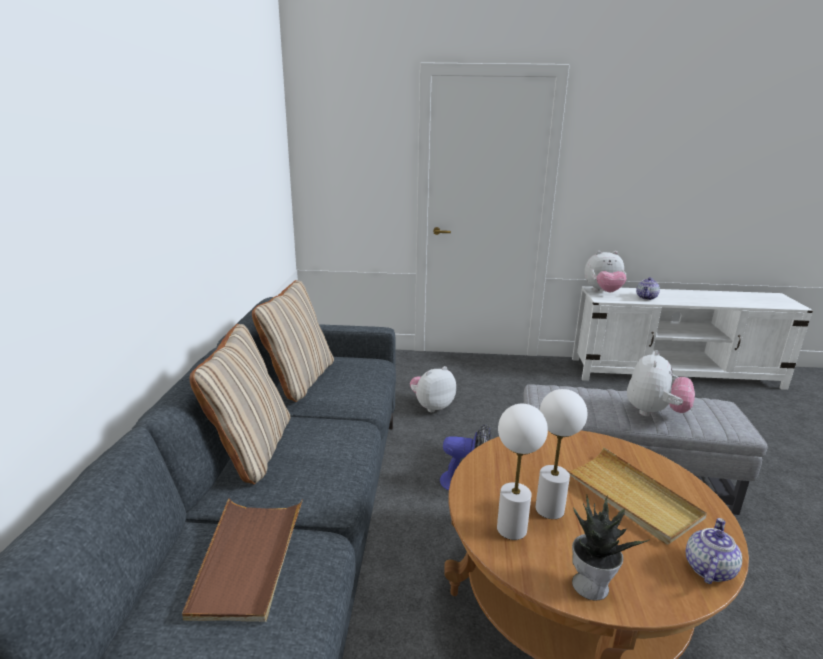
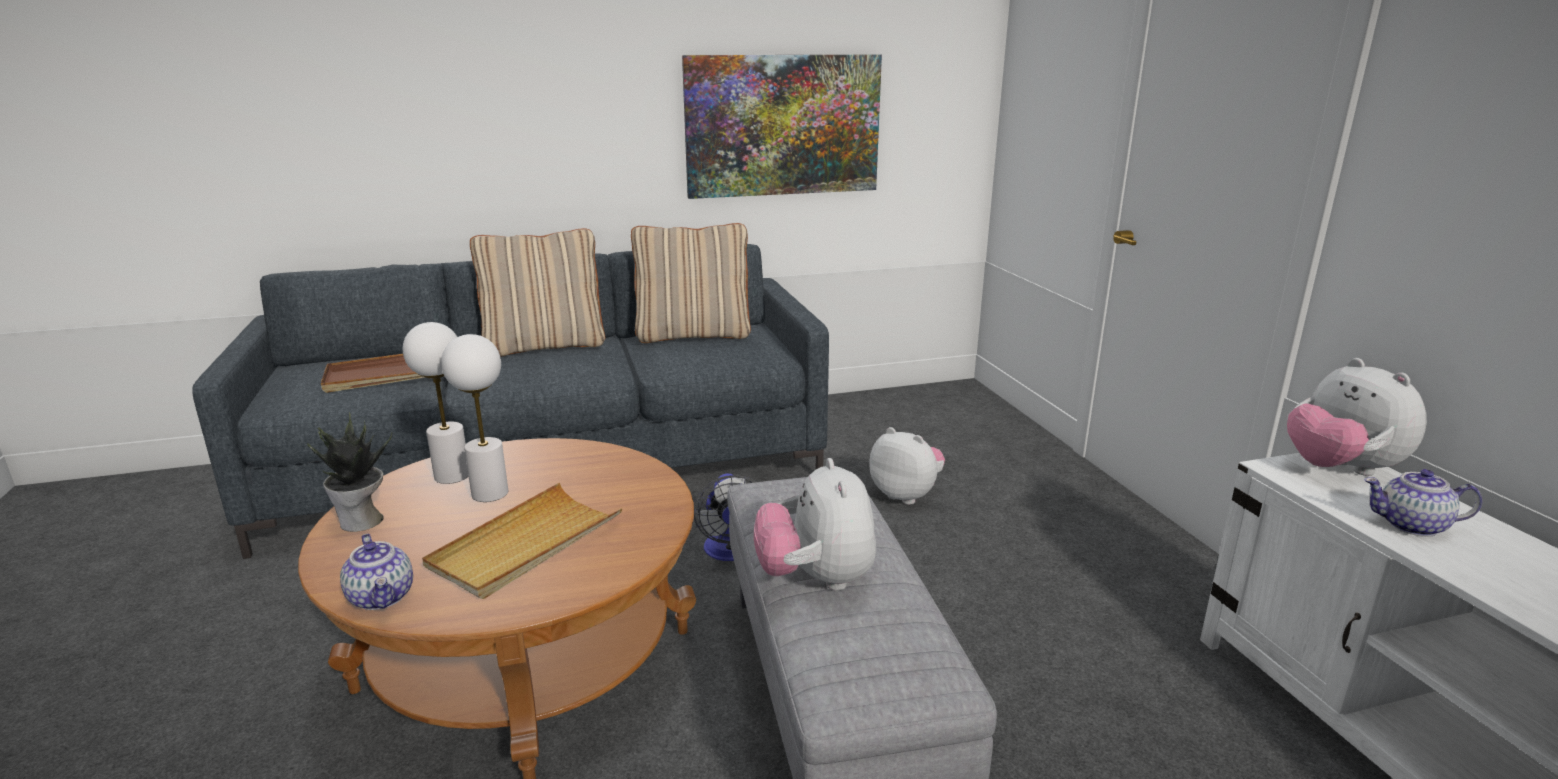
camera: 70 degrees right, 0 degrees up
plush toy [627,350,695,416] -> plush toy turned 75 degrees clockwise [754,458,876,591]
teapot [686,518,742,584] -> teapot turned 45 degrees clockwise [340,534,413,610]
none -> picture [682,55,882,199]

